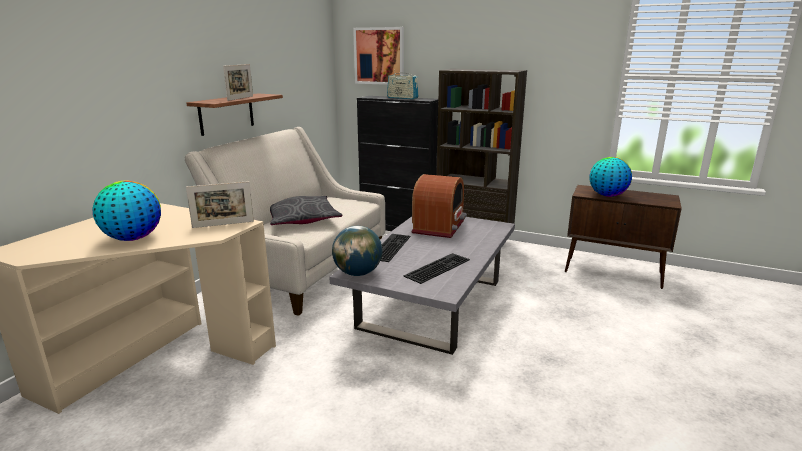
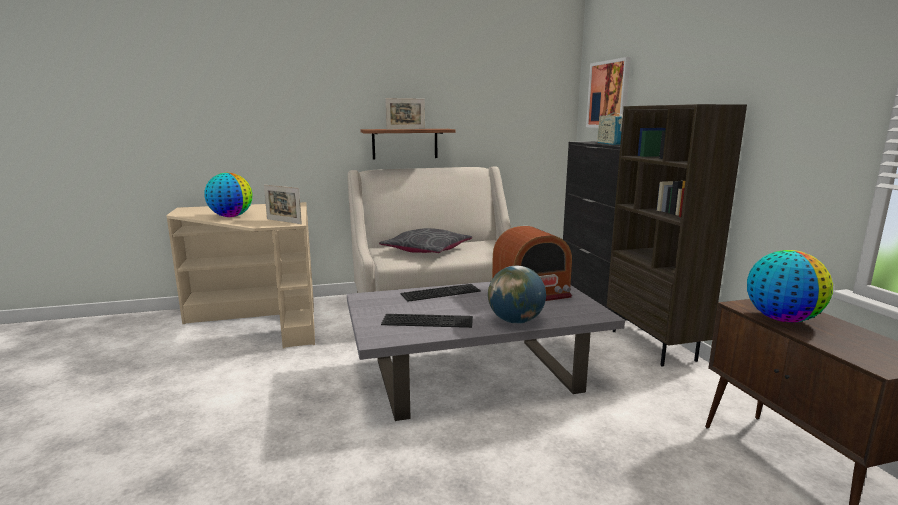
camera: 50 degrees right, 5 degrees down
globe [332,226,383,276] -> globe moved to [488,266,546,324]

